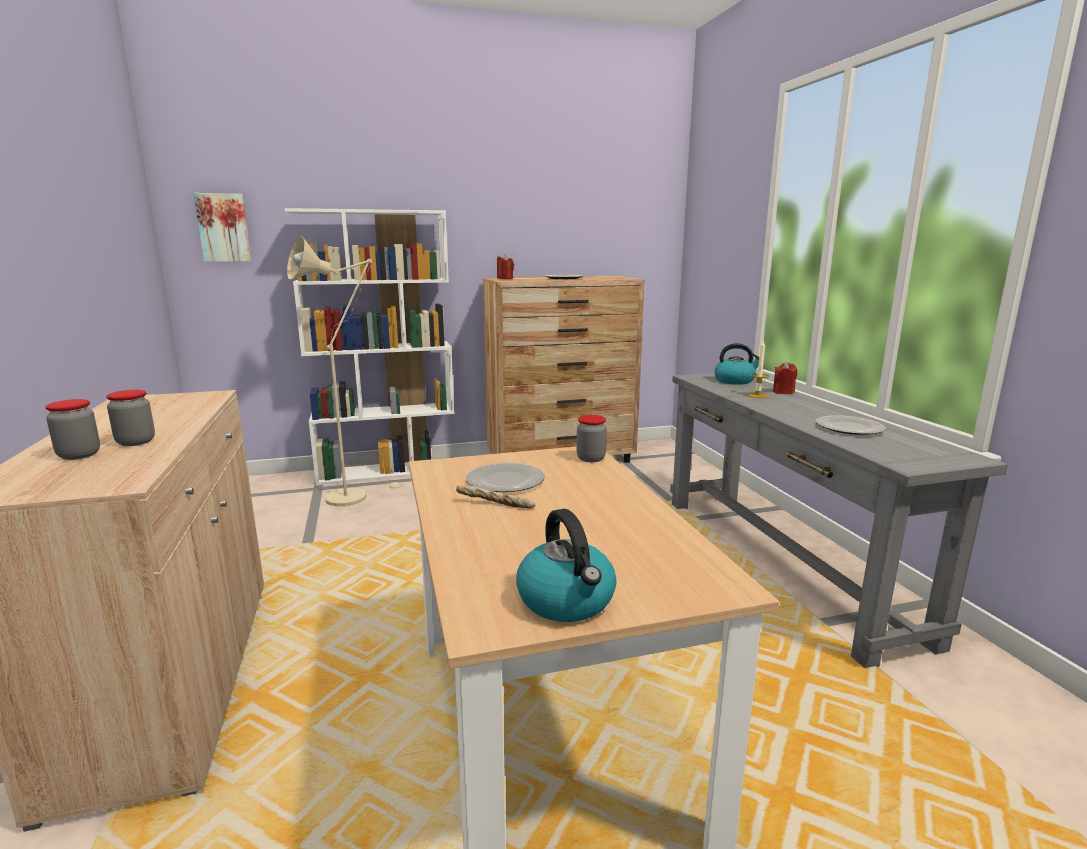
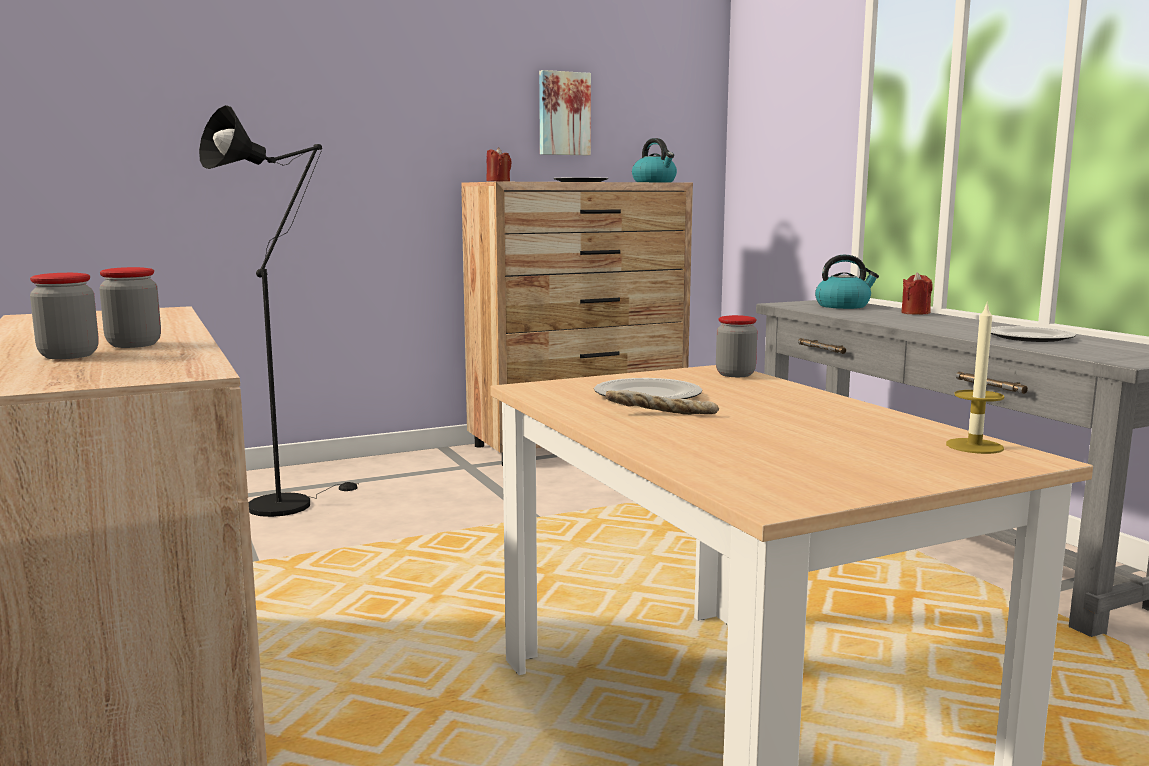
camera: 10 degrees left, 5 degrees down
picture [194,193,251,262] -> picture moved to [539,70,591,155]
white bookcase [285,208,454,485] -> none
beige floor lamp [287,236,402,506] -> black floor lamp [199,105,359,517]
kettle [516,509,617,622] -> kettle moved to [632,138,677,182]
candle [747,339,769,398] -> candle moved to [946,301,1004,454]

